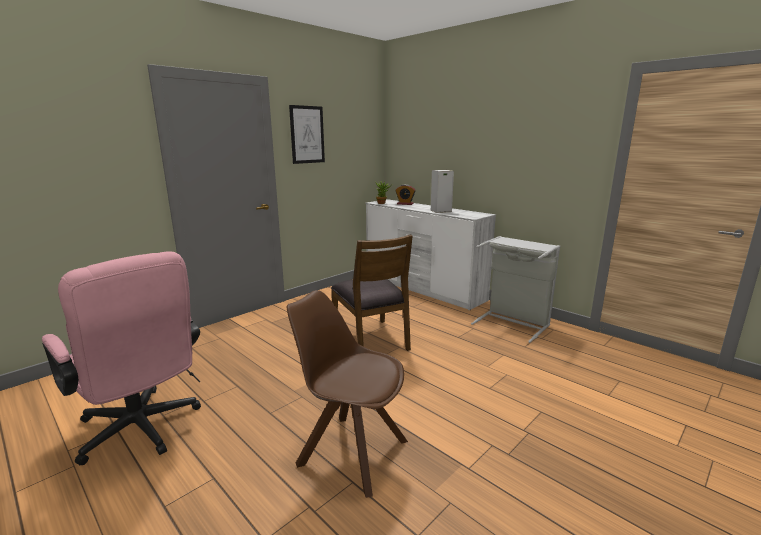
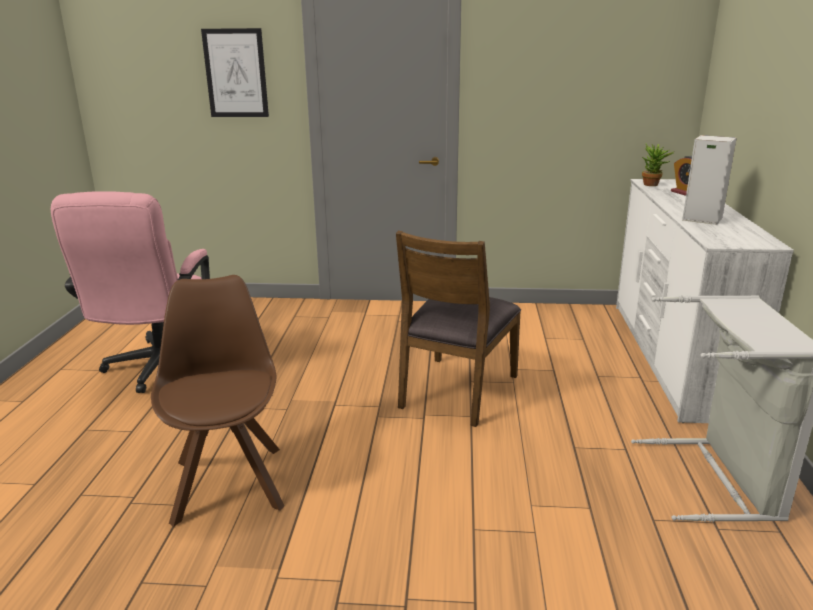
camera: 50 degrees right, 5 degrees up
picture [289,105,325,164] -> picture moved to [201,28,269,117]

